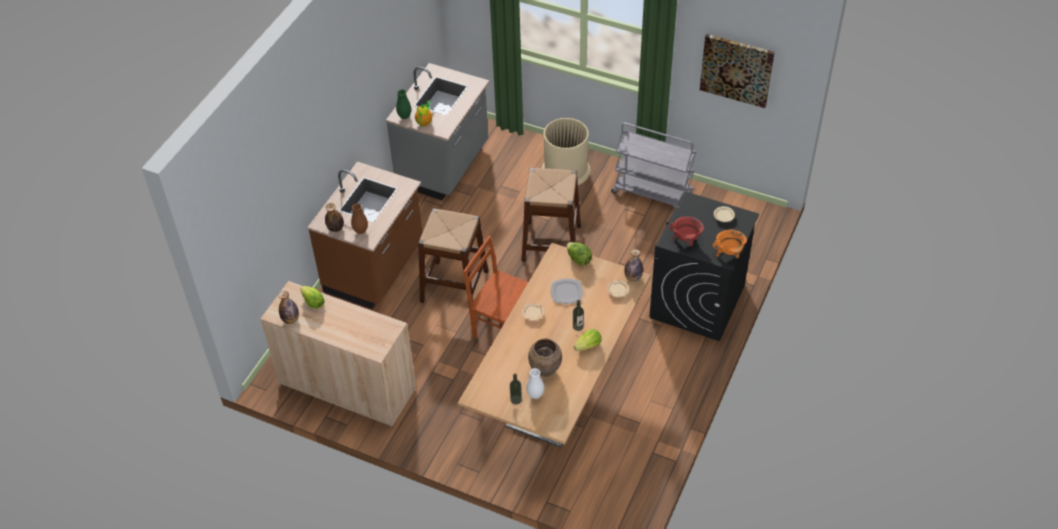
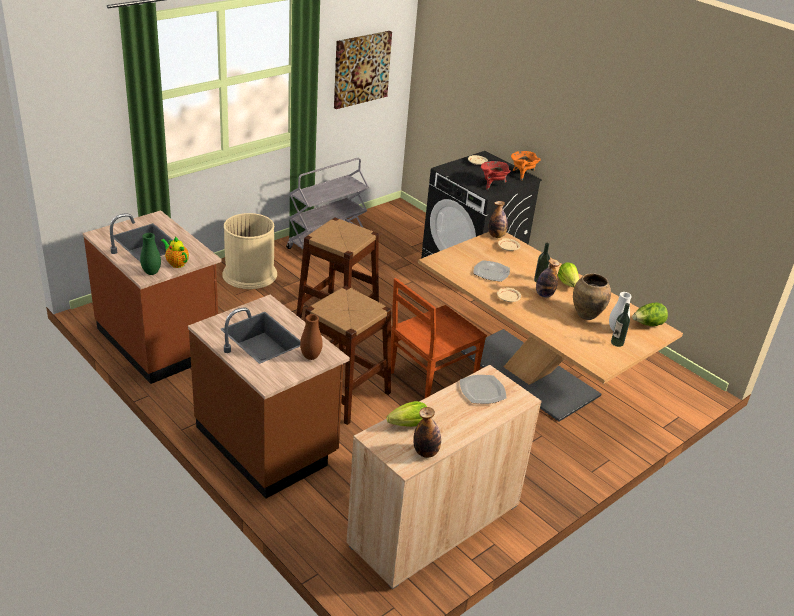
camera: 70 degrees left, 15 degrees down
bottle [325,203,344,232] -> bottle moved to [536,259,560,298]
grey counter [386,63,489,200] -> brown counter [83,210,222,384]
lettuce [567,242,592,266] -> lettuce moved to [632,302,668,326]
none -> plate [460,375,507,404]

